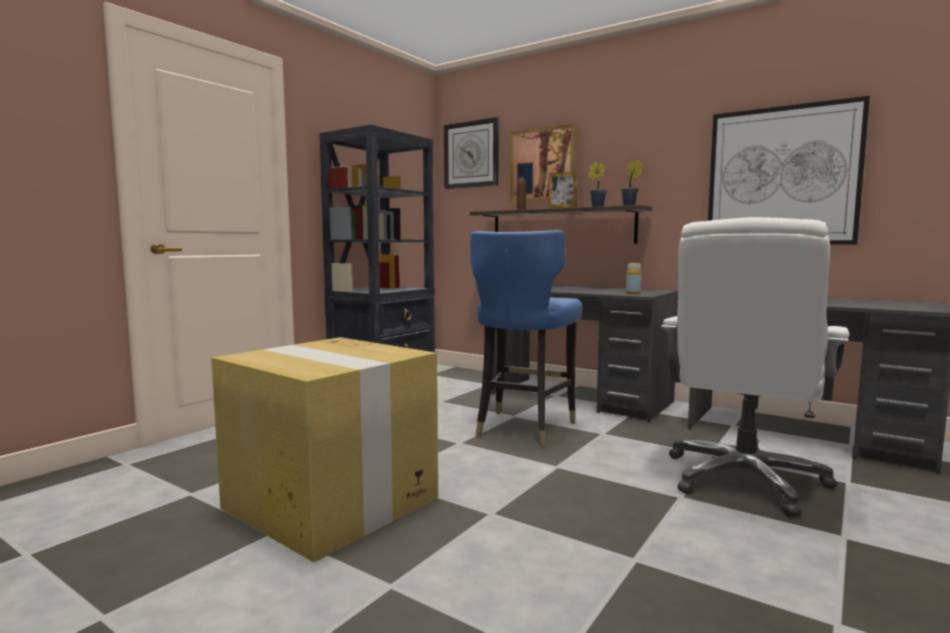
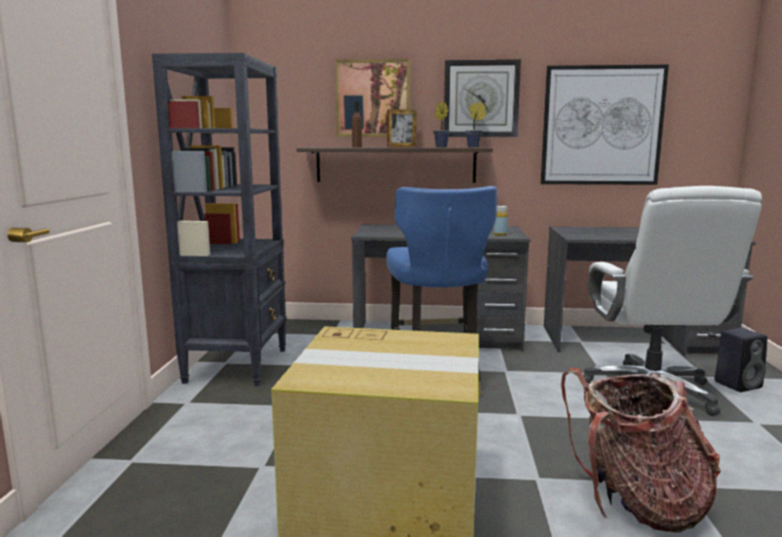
camera: 30 degrees left, 5 degrees up
wall clock [444,117,499,189] -> wall clock moved to [444,59,521,137]
none -> backpack [561,368,721,533]
none -> black speaker [714,328,767,392]

